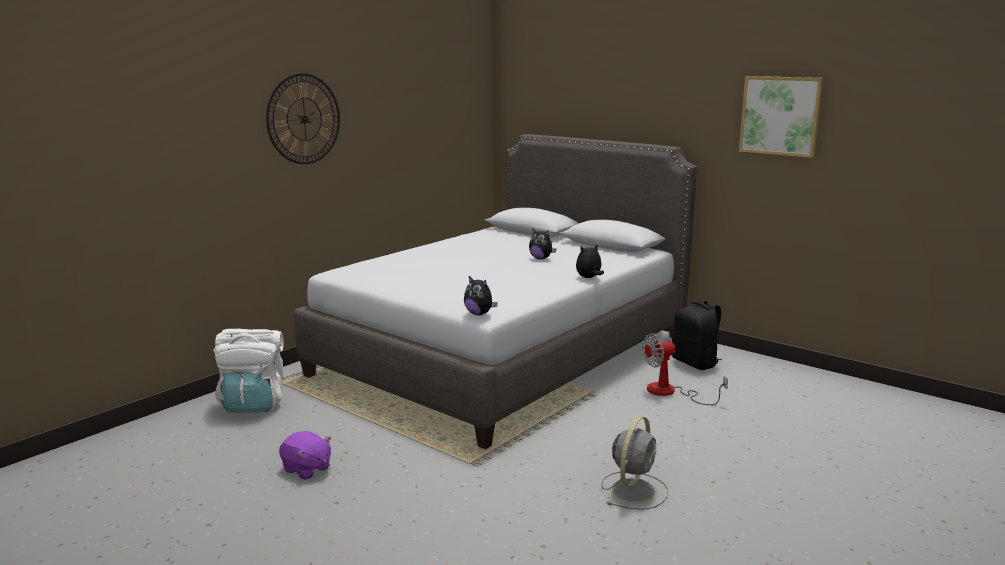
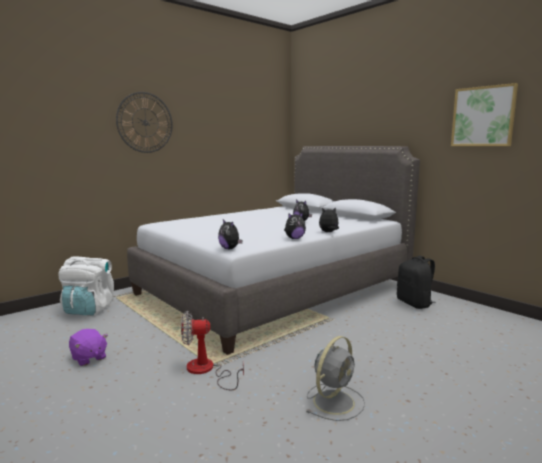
camera: 10 degrees right, 5 degrees down
fan [643,333,728,405] -> fan moved to [181,311,244,390]
none -> plush toy [284,212,306,239]

